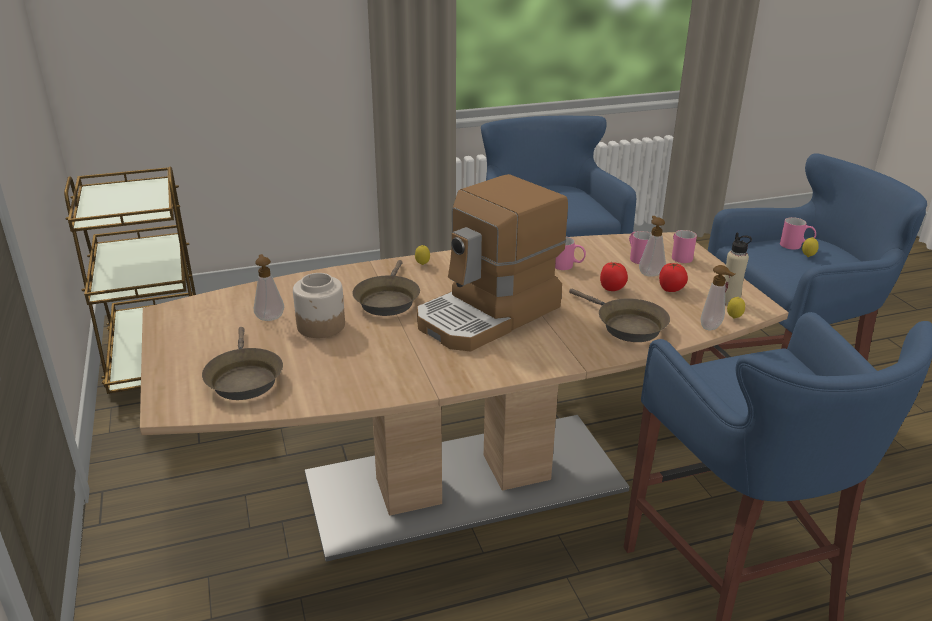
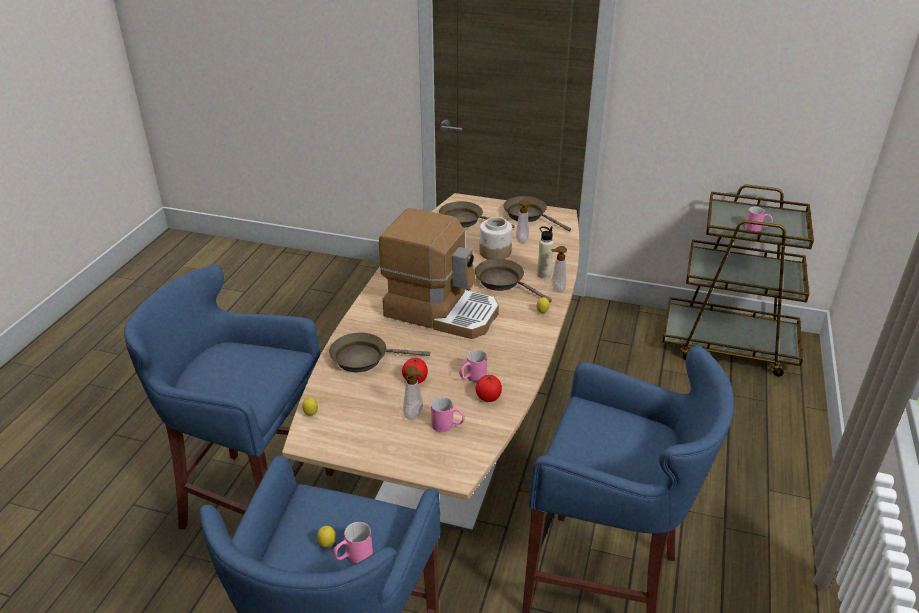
camera: 125 degrees right, 5 degrees up
coffee machine [417,174,568,351] -> coffee machine turned 120 degrees clockwise [379,208,499,339]
tomato [659,263,688,292] -> tomato moved to [475,375,502,402]
pink mug [672,230,697,263] -> pink mug moved to [745,207,773,232]
soap dispenser [700,265,735,330] -> soap dispenser moved to [551,246,567,292]
beige bottle [724,233,752,306] -> beige bottle moved to [537,226,554,278]
none -> brown frying pan [503,196,571,231]

